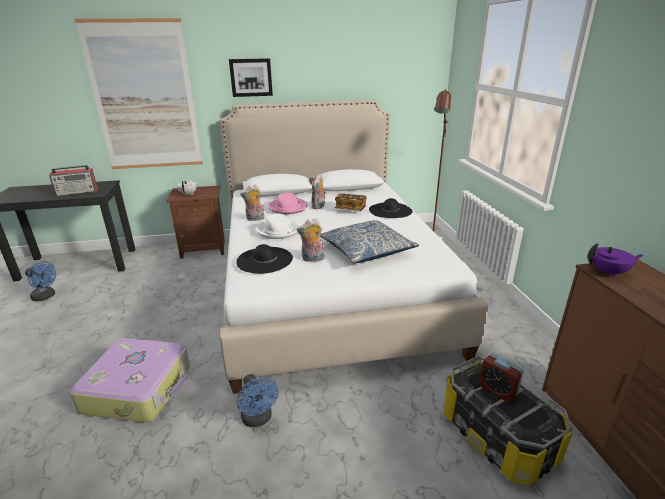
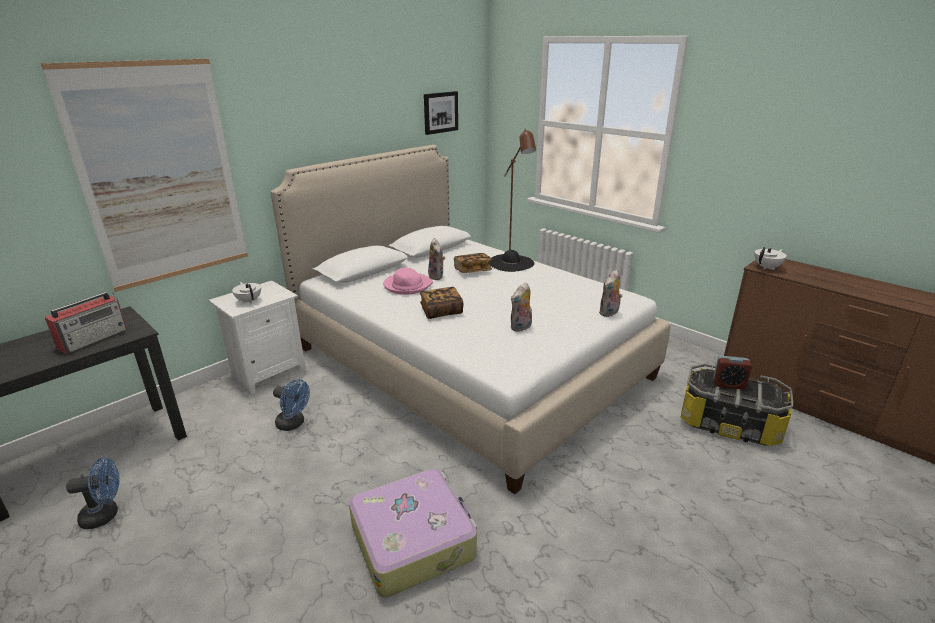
camera: 35 degrees left, 0 degrees up
brown nightstand [166,185,225,259] -> white nightstand [209,281,306,394]
picture [229,58,273,97] -> picture moved to [424,91,458,135]
black hat [236,244,293,274] -> none
blue fan [237,374,278,427] -> blue fan moved to [273,379,310,431]
plush toy [240,184,266,221] -> plush toy moved to [599,270,622,317]
white hat [255,214,300,239] -> book [419,287,464,319]
pillow [320,220,419,263] -> none
purple teapot [588,243,644,278] -> white teapot [754,247,787,270]

